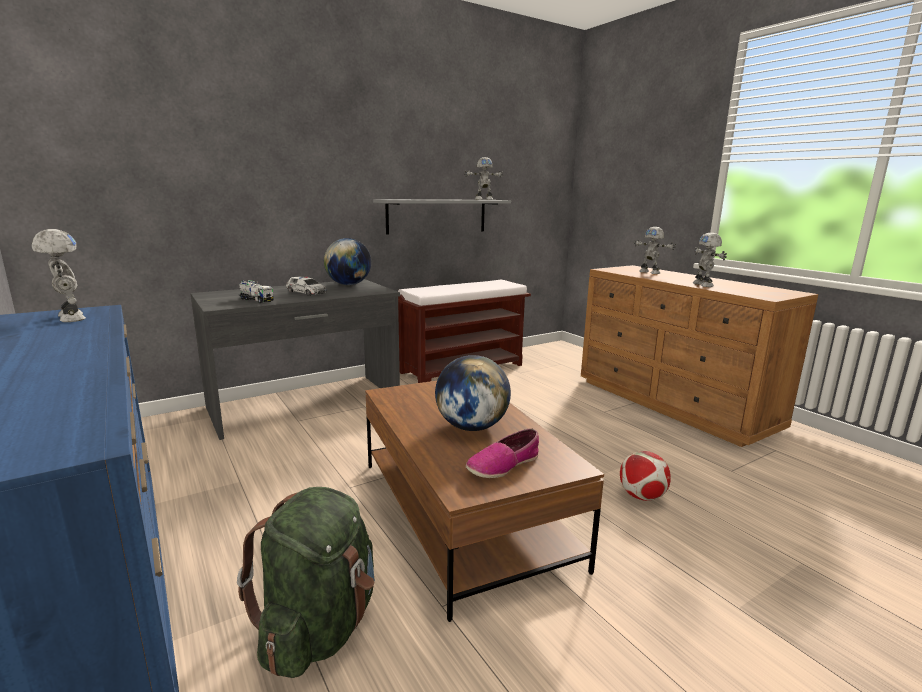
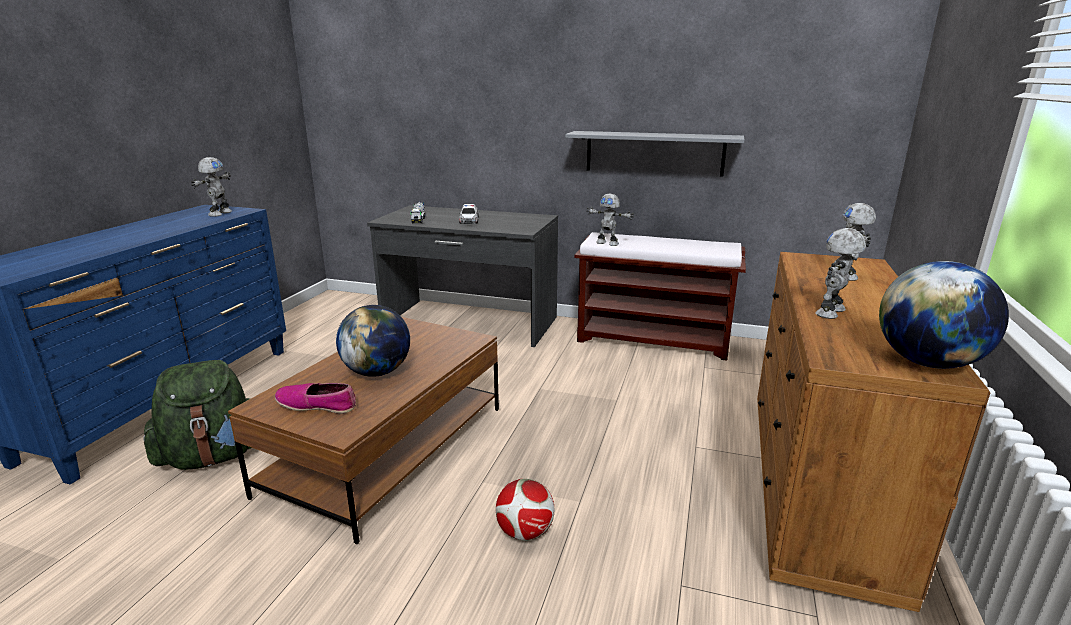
camera: 50 degrees right, 5 degrees up
globe [324,238,371,285] -> globe moved to [879,261,1009,369]
toy robot [464,157,503,200] -> toy robot moved to [587,194,634,246]

